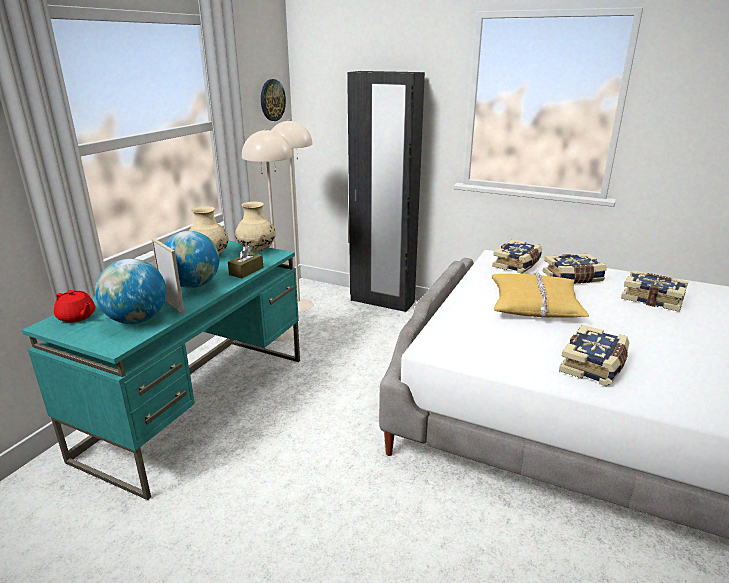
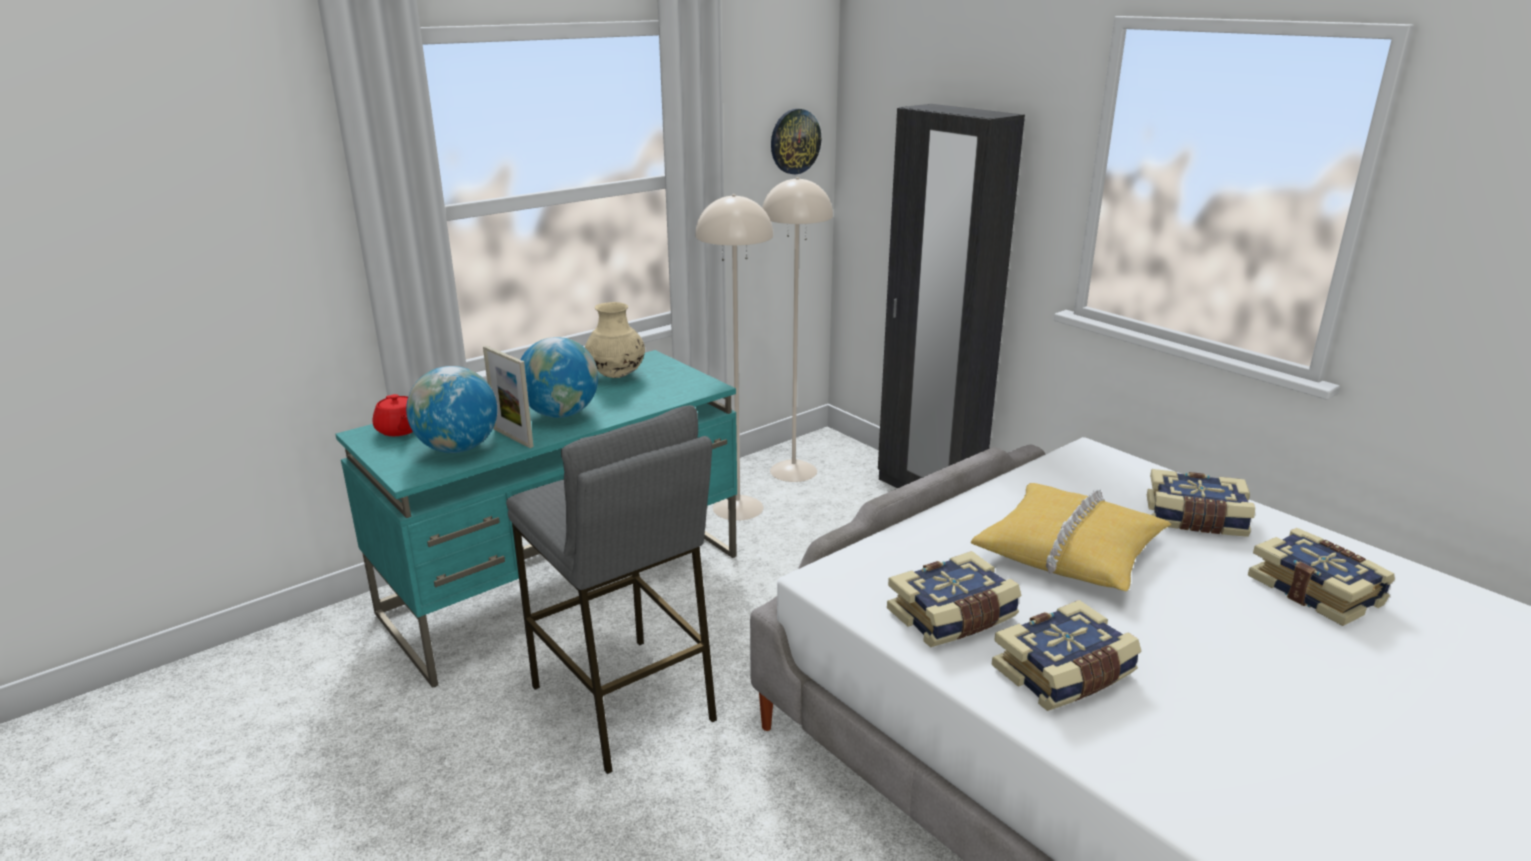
camera: 25 degrees right, 0 degrees up
picture frame [152,238,185,314] -> picture frame turned 150 degrees clockwise [483,346,534,448]
brown tissue box [228,246,263,278] -> none
beige vase [235,202,276,252] -> none
book [492,239,543,274] -> book moved to [887,551,1021,647]
none -> grey stool [506,405,717,774]

